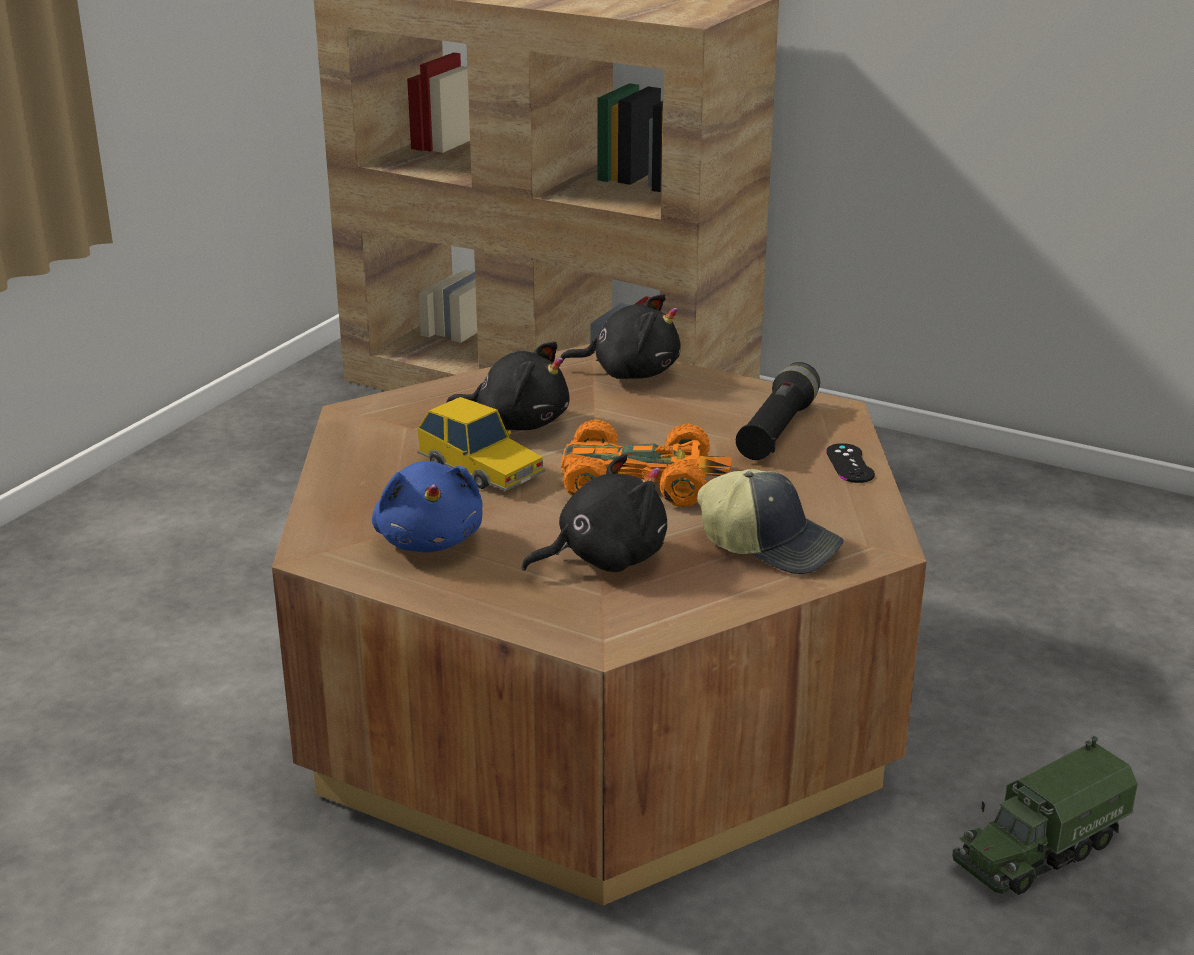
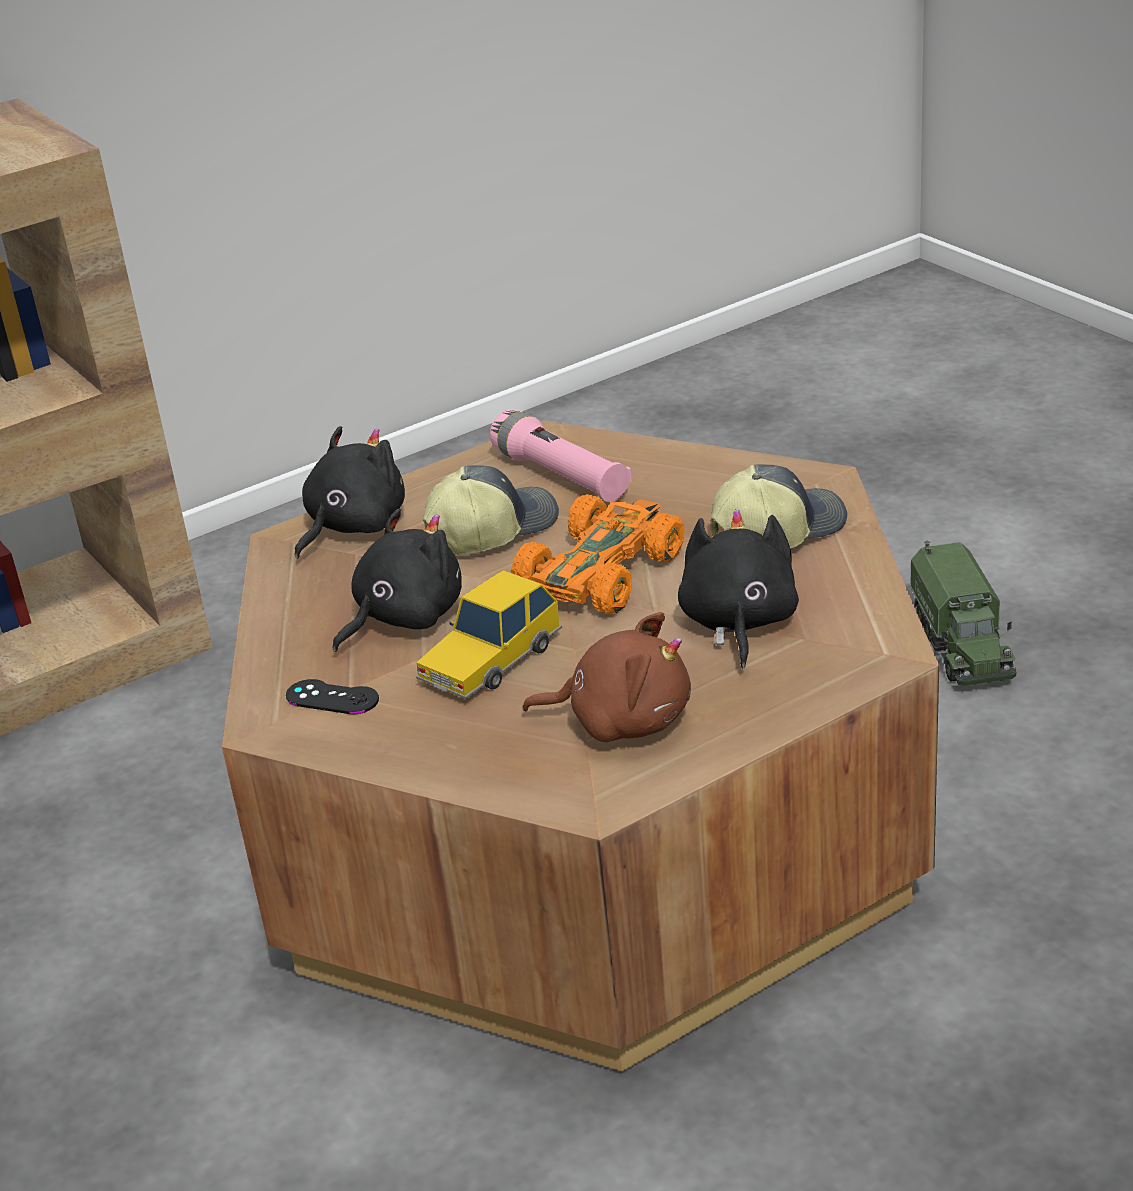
camera: 60 degrees left, 5 degrees up
blue plush toy [372,461,483,553] -> brown plush toy [523,612,691,742]
toy car [417,397,545,491] -> toy car turned 150 degrees clockwise [416,570,562,699]
black flashlight [736,362,820,460] -> pink flashlight [490,409,632,502]
black game controller [826,443,875,483] -> black game controller moved to [286,679,379,714]
none -> cap [423,465,559,555]

